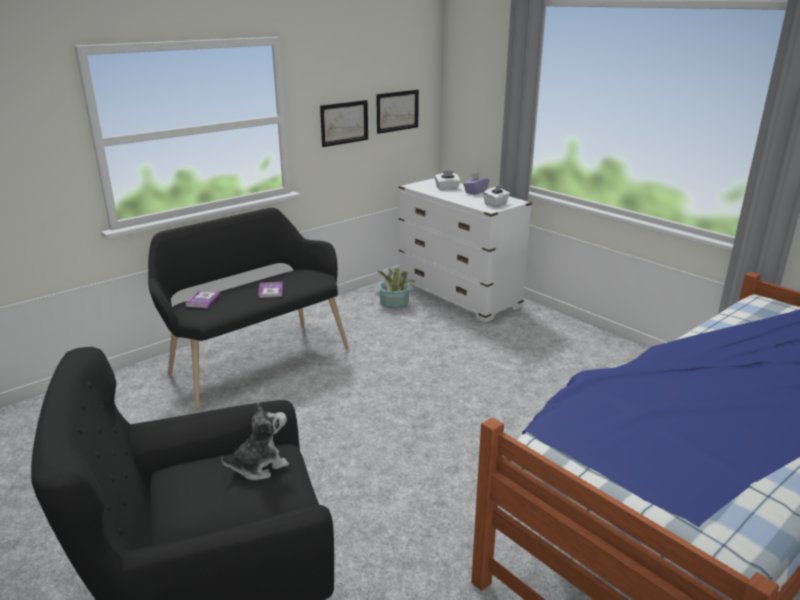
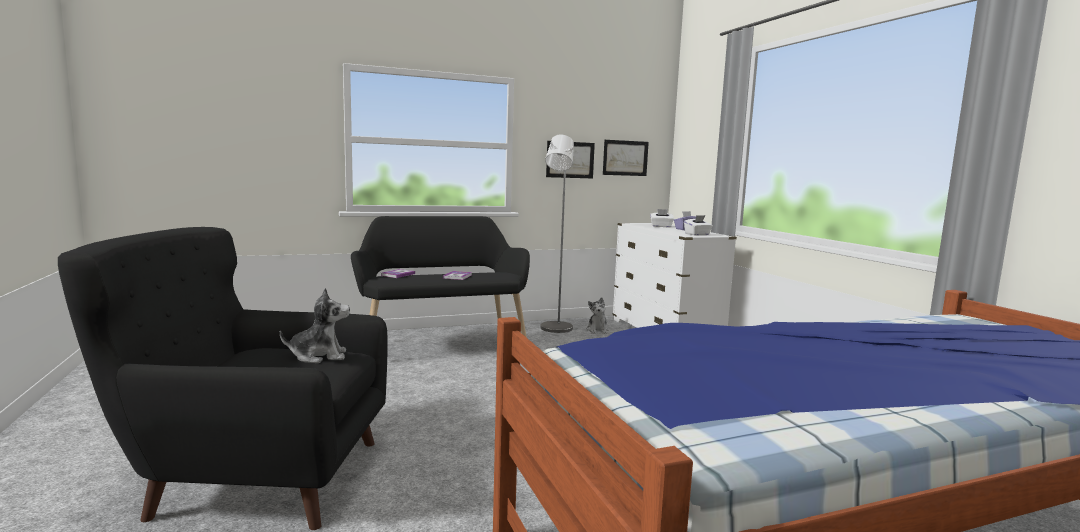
camera: 20 degrees right, 15 degrees down
potted plant [375,267,416,308] -> plush toy [586,297,608,334]
none -> grey floor lamp [540,135,574,333]

